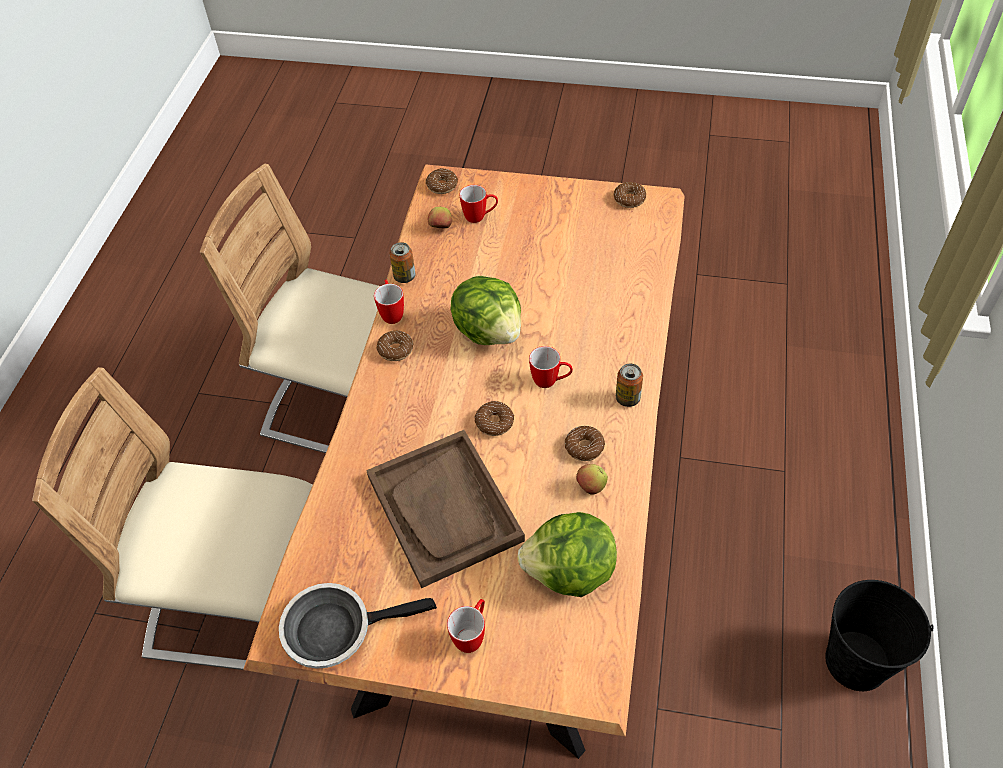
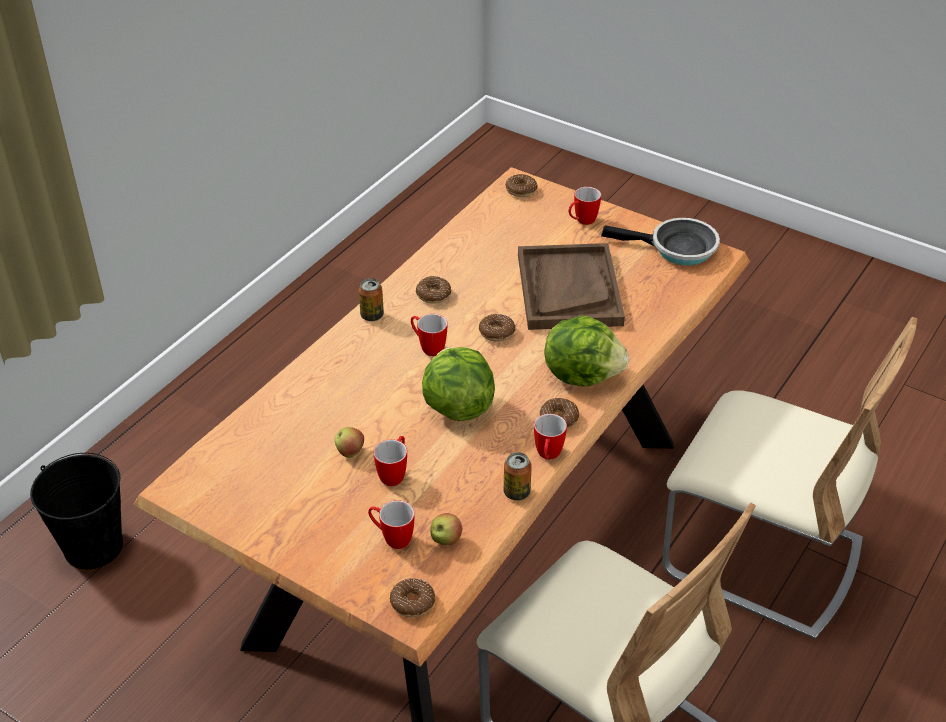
camera: 160 degrees left, 10 degrees down
lettuce [517,512,617,597] -> lettuce moved to [545,316,629,387]
apple [576,464,608,495] -> apple moved to [335,427,364,458]
donut [614,182,646,208] -> donut moved to [505,174,538,197]
black bucket [825,580,934,691] -> black bucket moved to [30,453,123,569]
none -> mug [373,436,407,486]

